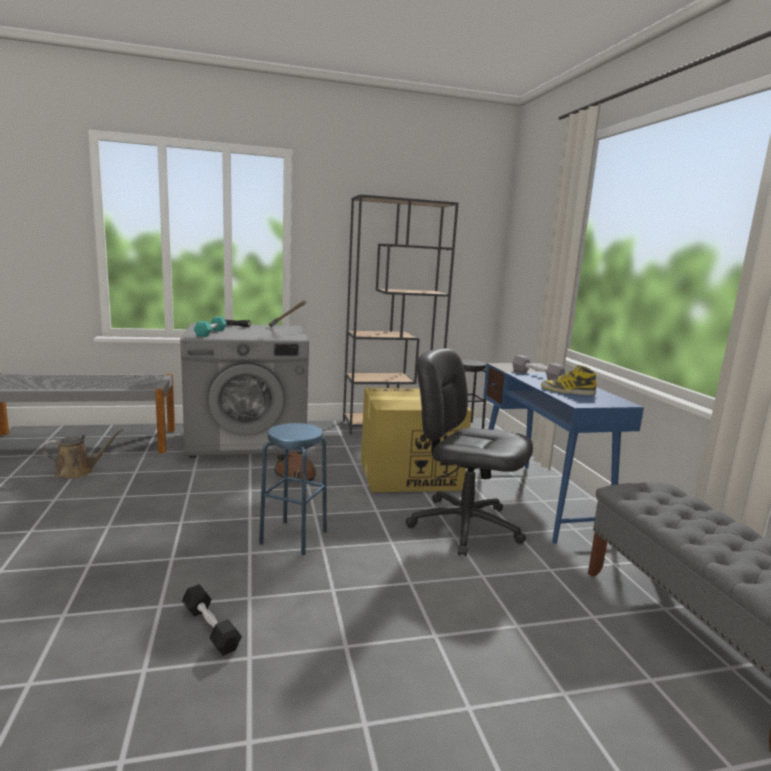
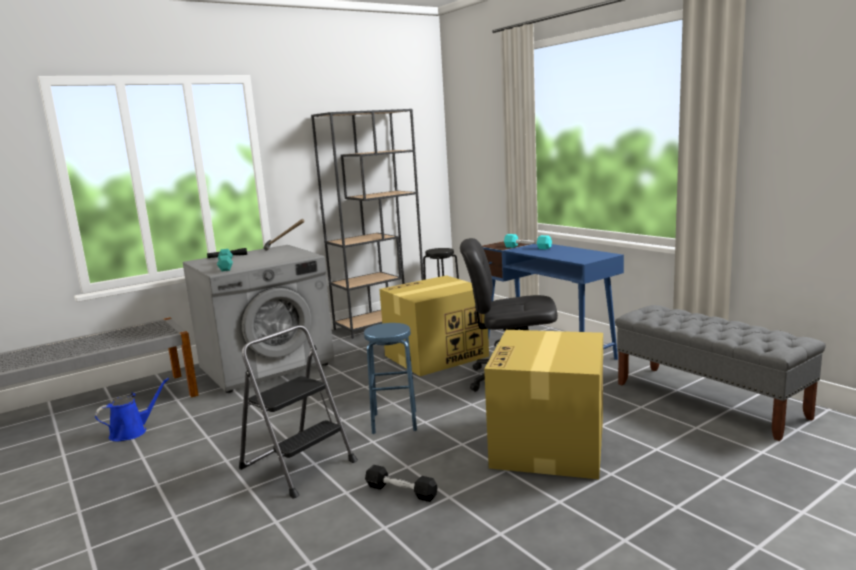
camera: 20 degrees left, 0 degrees up
brown watering can [42,429,123,479] -> blue watering can [95,378,169,442]
brown hard hat [275,452,316,481] -> none
grey dumbbell [512,355,565,380] -> turquoise dumbbell [504,234,552,250]
boot [541,365,596,395] -> none
none -> black step ladder [239,325,358,498]
none -> cardboard box [484,330,603,479]

